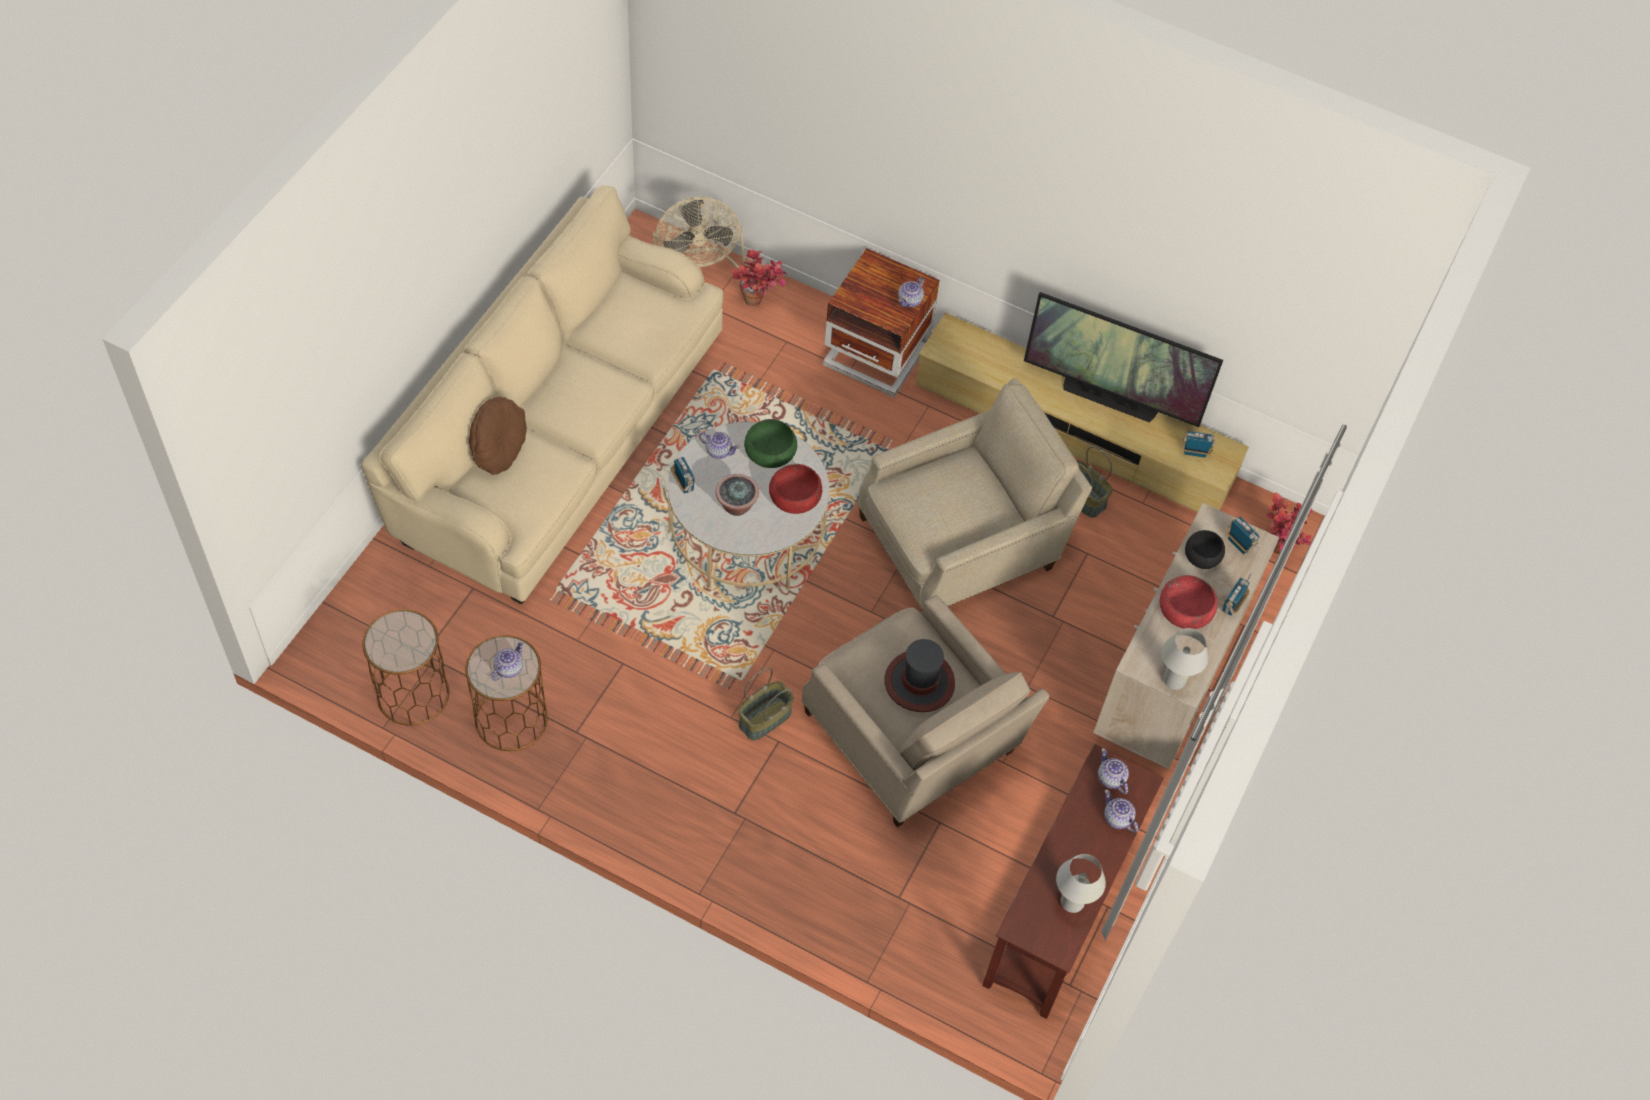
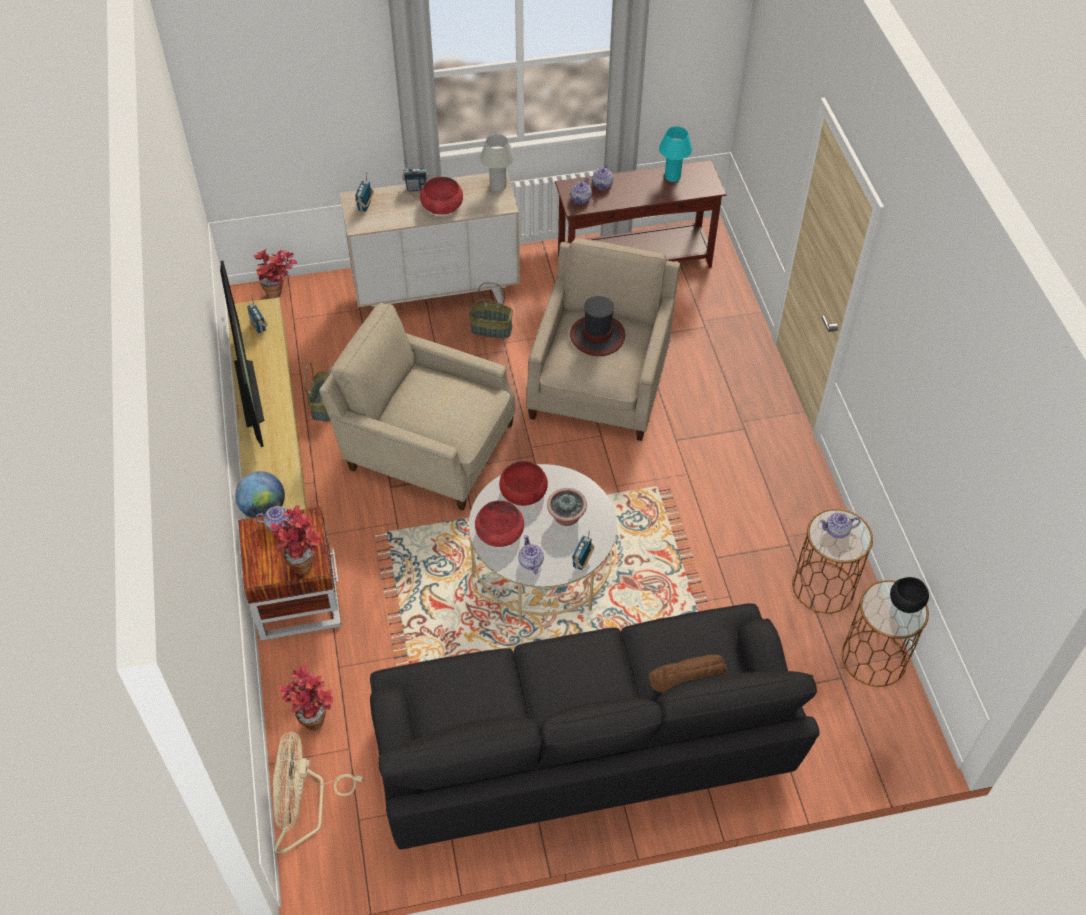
camera: 125 degrees left, 5 degrees down
beige sofa [361,185,723,604] -> black sofa [370,603,820,850]
beige fan [653,197,746,269] -> beige fan turned 135 degrees counterclockwise [273,731,364,855]
basket [738,668,794,741] -> basket moved to [469,282,513,339]
green bowl [744,419,797,468] -> red bowl [475,500,524,547]
white table lamp [1056,854,1106,913] -> turquoise table lamp [659,126,692,182]
black bowl [1185,530,1225,569] -> black bowl moved to [890,577,929,613]
none -> globe [235,471,285,518]
none -> potted plant [271,505,321,575]

